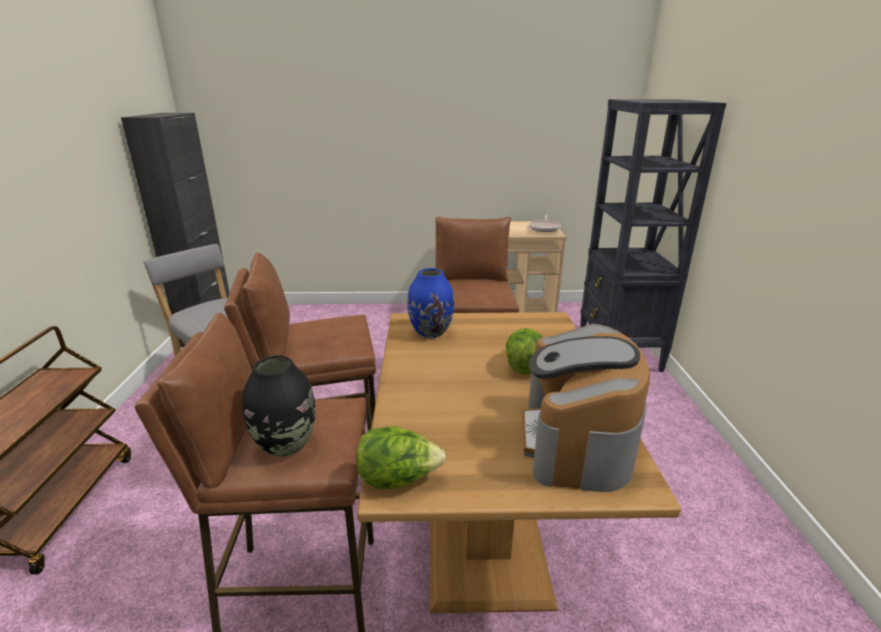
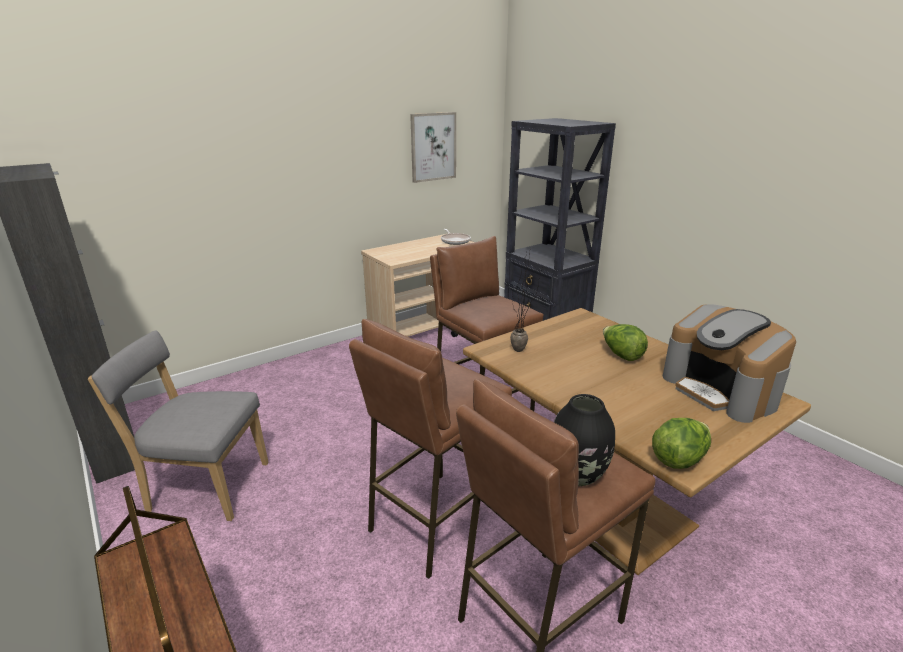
camera: 35 degrees left, 0 degrees up
blue vase [407,268,454,338] -> potted plant [510,248,543,352]
none -> picture [410,112,456,183]

